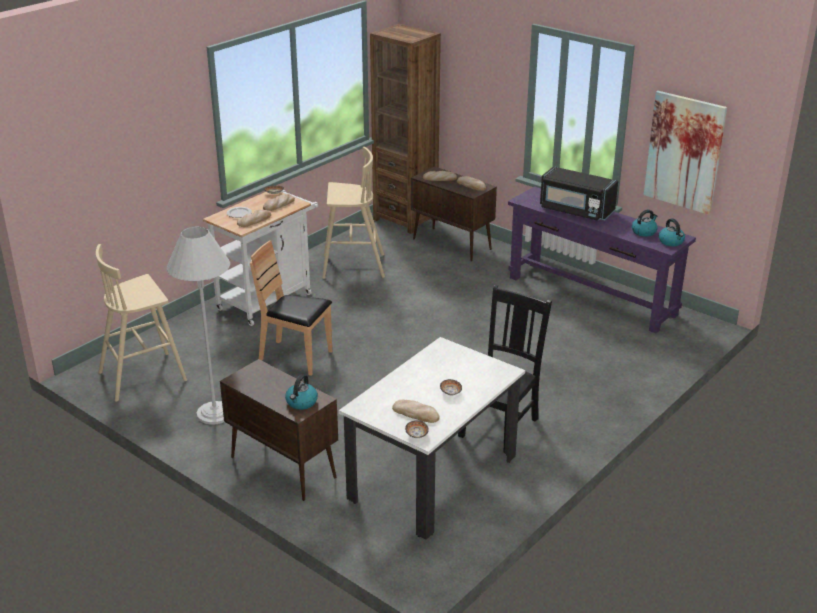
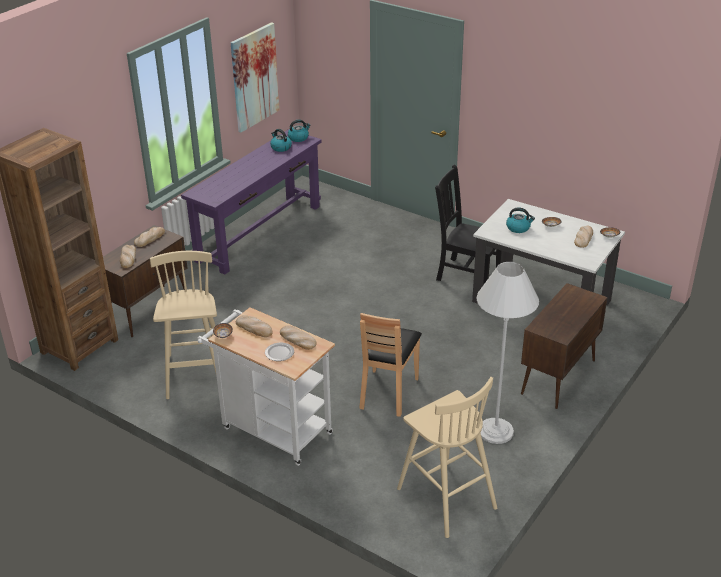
camera: 95 degrees left, 5 degrees up
kettle [285,374,318,410] -> kettle moved to [506,207,535,233]
black microwave [540,166,618,221] -> none

